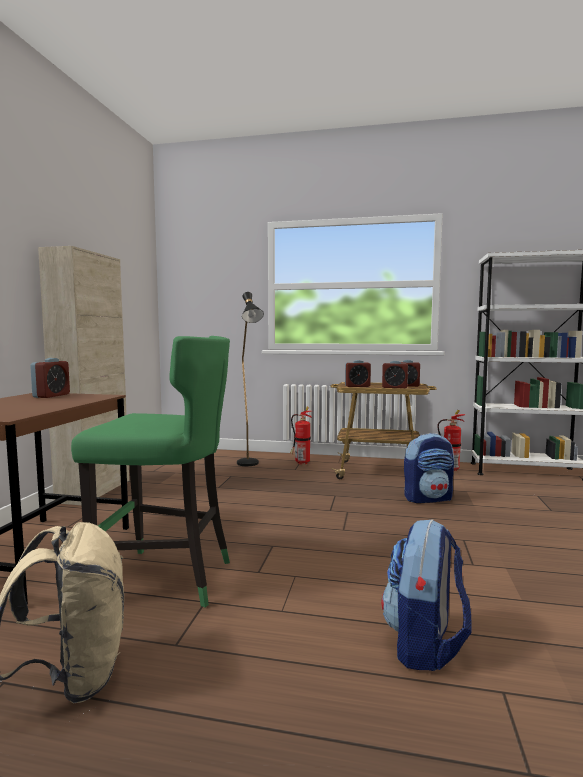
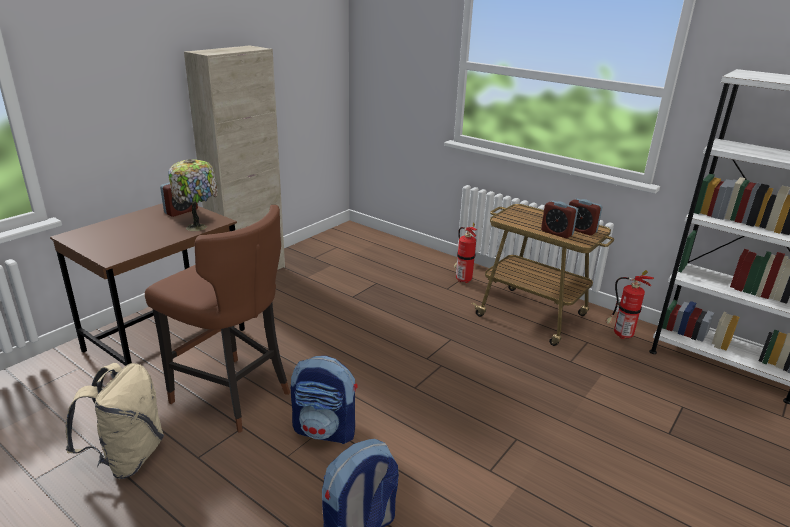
camera: 25 degrees right, 20 degrees up
green stool [71,336,230,607] -> brown stool [145,205,290,433]
black floor lamp [237,292,264,466] -> none
alarm clock [345,360,371,387] -> none
backpack [404,433,454,503] -> backpack moved to [291,356,358,444]
none -> table lamp [168,159,218,231]

